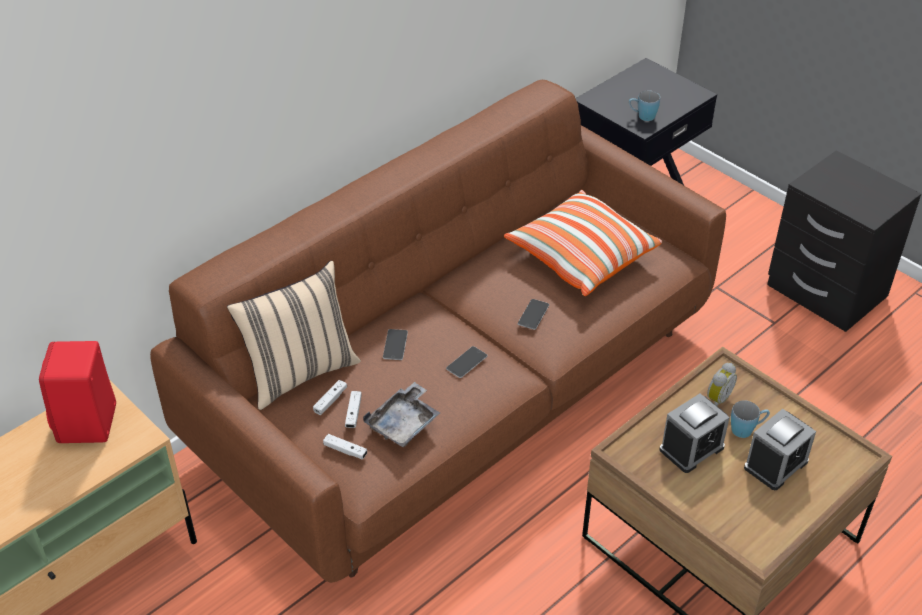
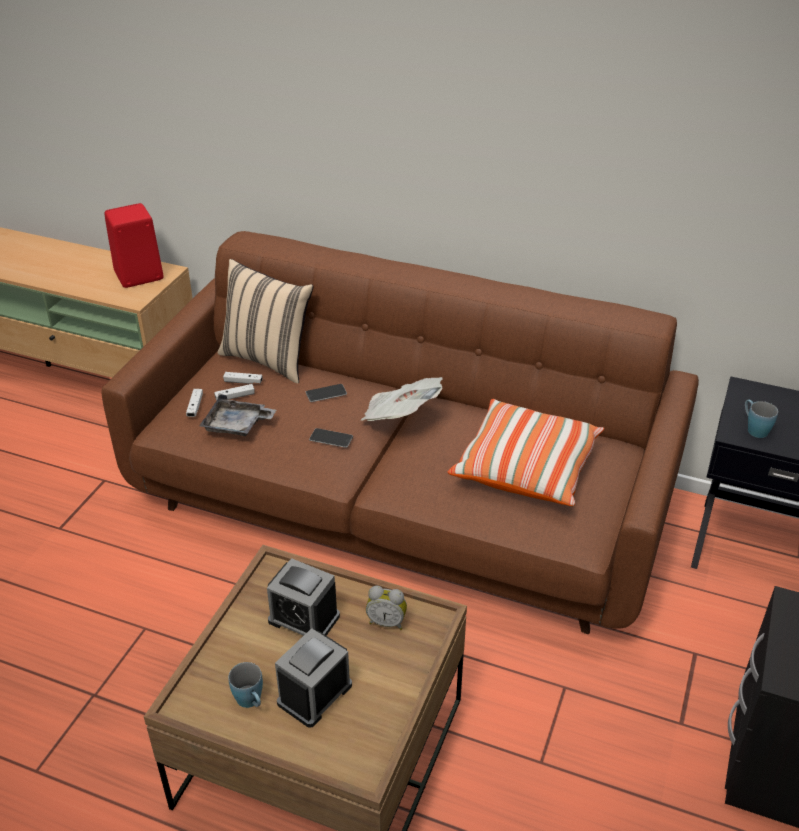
camera: 65 degrees right, 5 degrees down
phone [518,299,549,330] -> none
blue mug [731,400,770,438] -> blue mug moved to [228,662,263,708]
alarm clock [744,409,816,490] -> alarm clock turned 105 degrees clockwise [275,628,352,728]
none -> newspaper [361,377,443,421]

